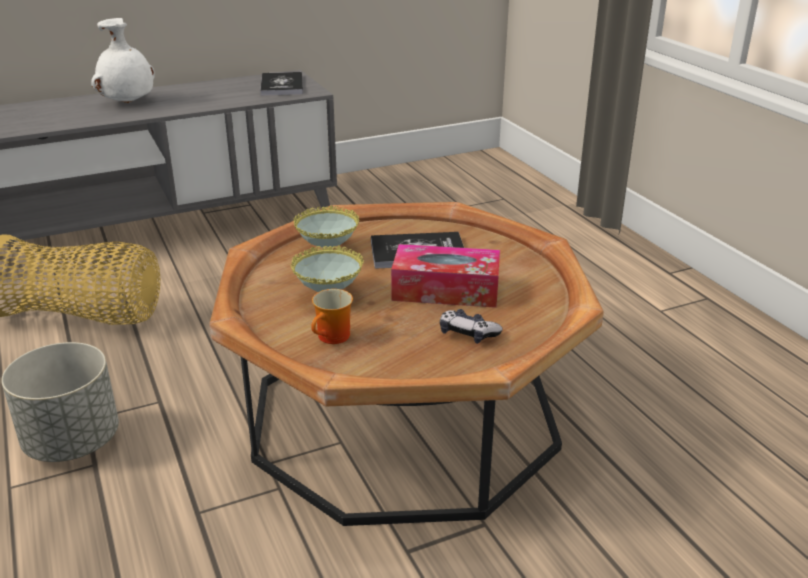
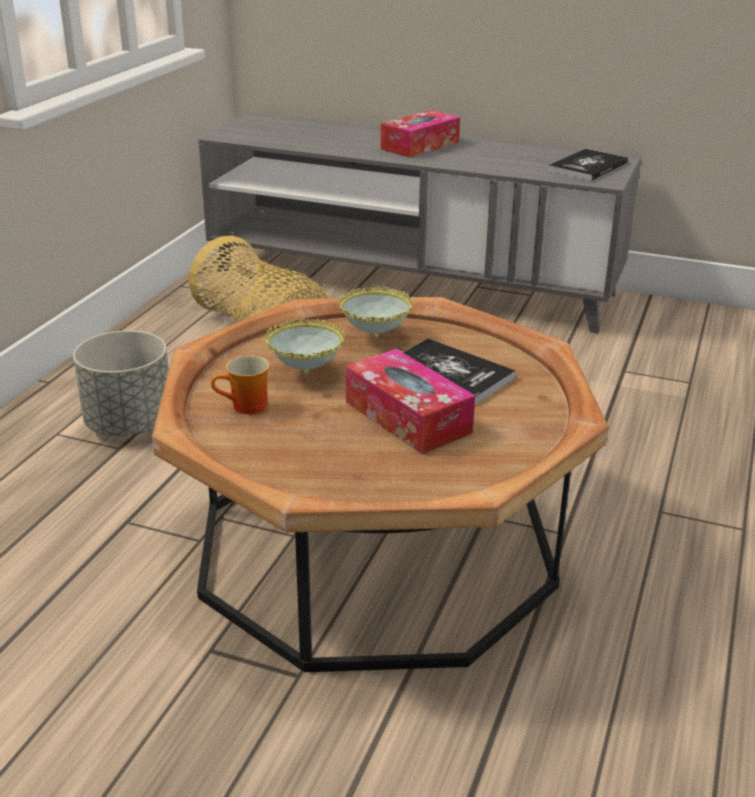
camera: 45 degrees right, 0 degrees up
white vase [91,18,155,103] -> tissue box [380,110,460,158]
game controller [440,309,503,344] -> none

